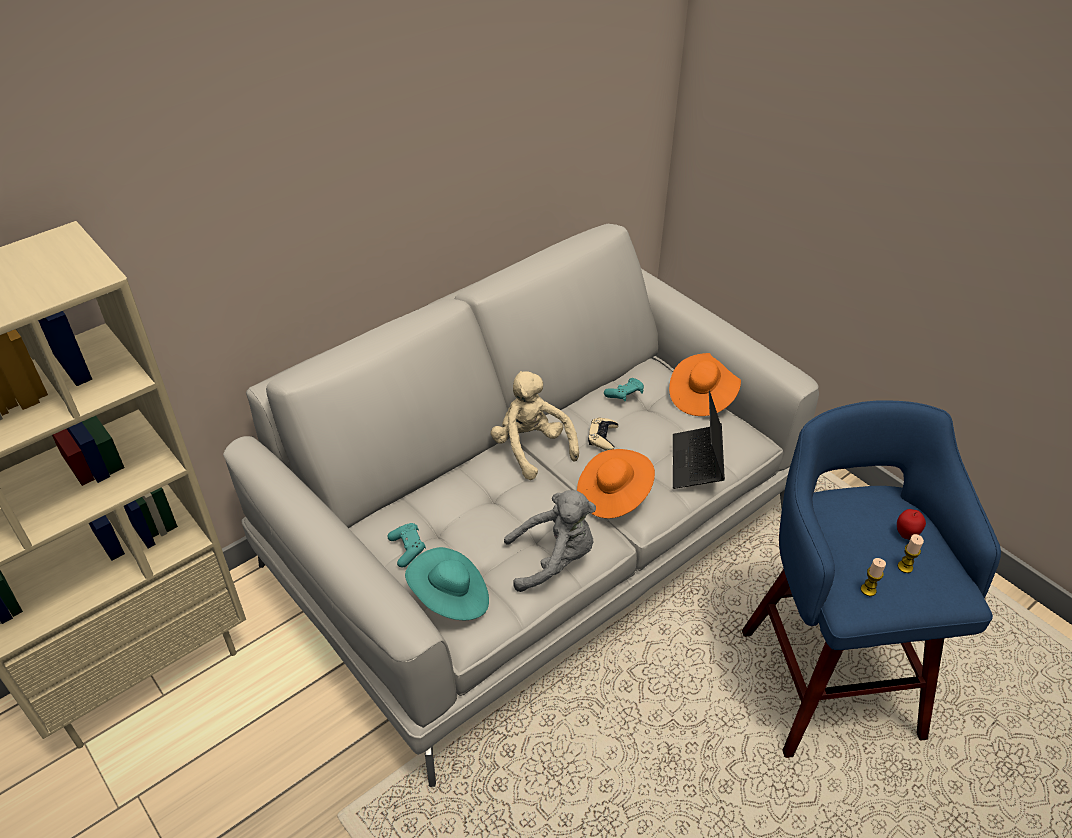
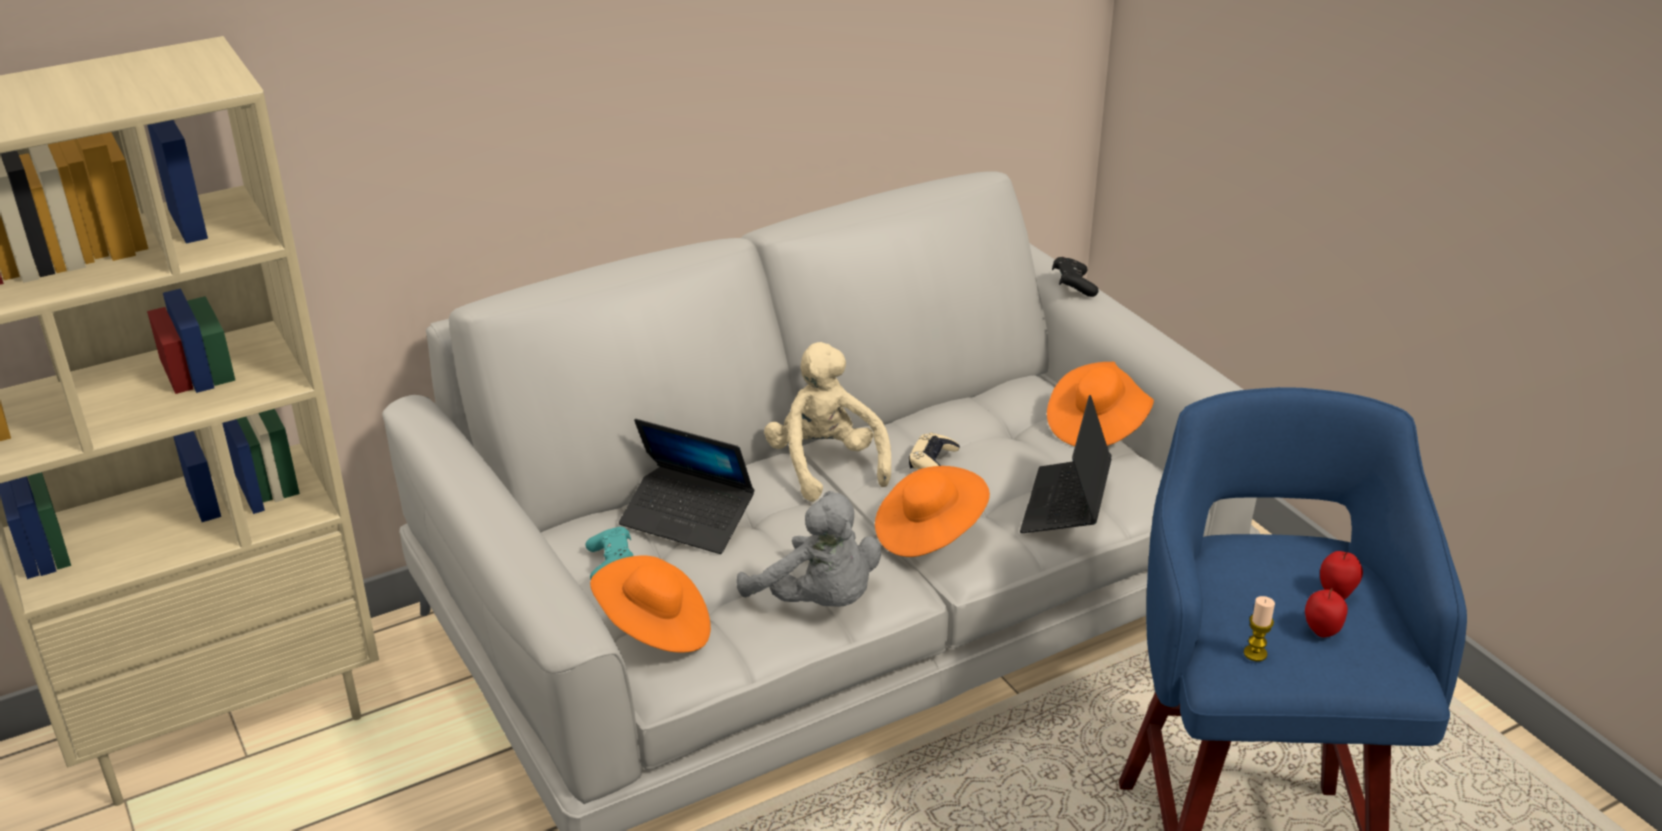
camera: 10 degrees right, 10 degrees down
turquoise hat [405,547,489,620] -> orange hat [590,556,711,653]
grey plush toy [504,490,596,592] -> grey plush toy turned 45 degrees clockwise [736,491,881,607]
turquoise game controller [604,378,644,401] -> none
candle [898,534,924,573] -> apple [1305,588,1348,637]
none -> laptop [619,419,754,554]
none -> black game controller [1052,257,1099,297]

